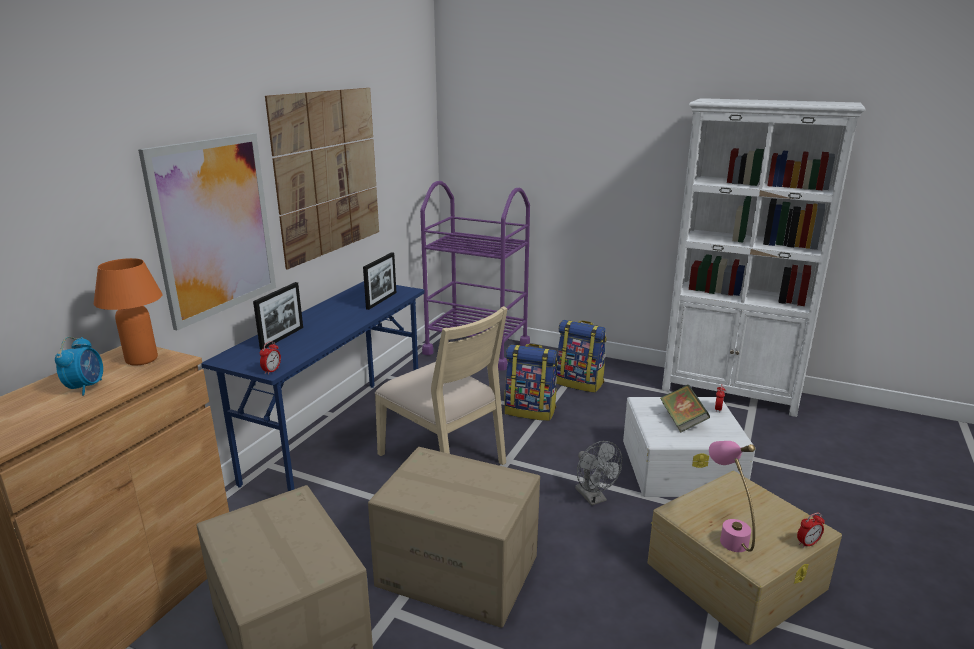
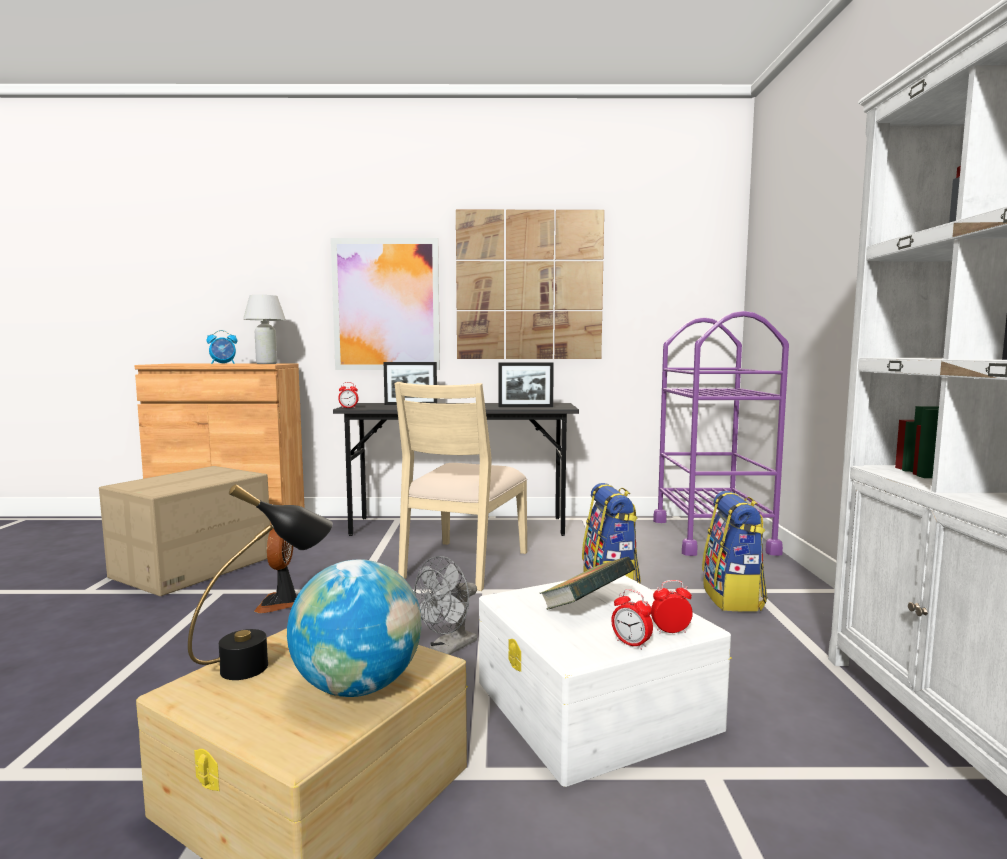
camera: 65 degrees right, 15 degrees down
orange table lamp [94,258,162,366] -> white table lamp [243,295,286,364]
blue desk [201,281,424,491] -> grey desk [333,403,579,536]
cardboard box [368,447,540,628] -> fan [254,528,297,613]
pink table lamp [709,441,755,552] -> black table lamp [188,484,333,680]
alarm clock [797,513,825,548] -> alarm clock moved to [611,589,653,650]
none -> globe [287,559,422,697]

